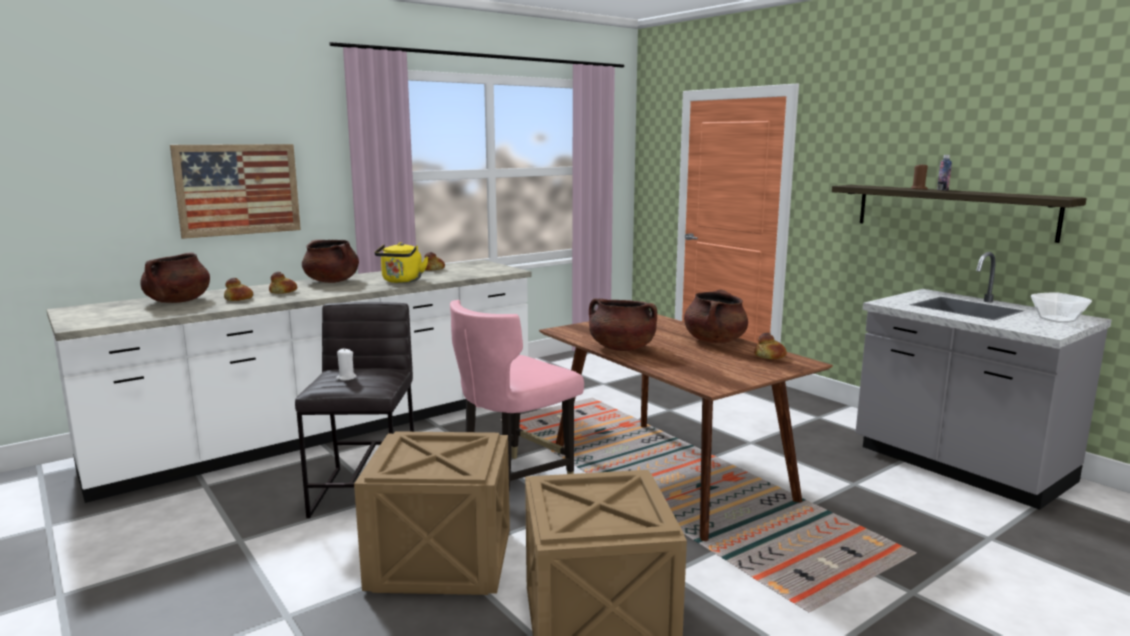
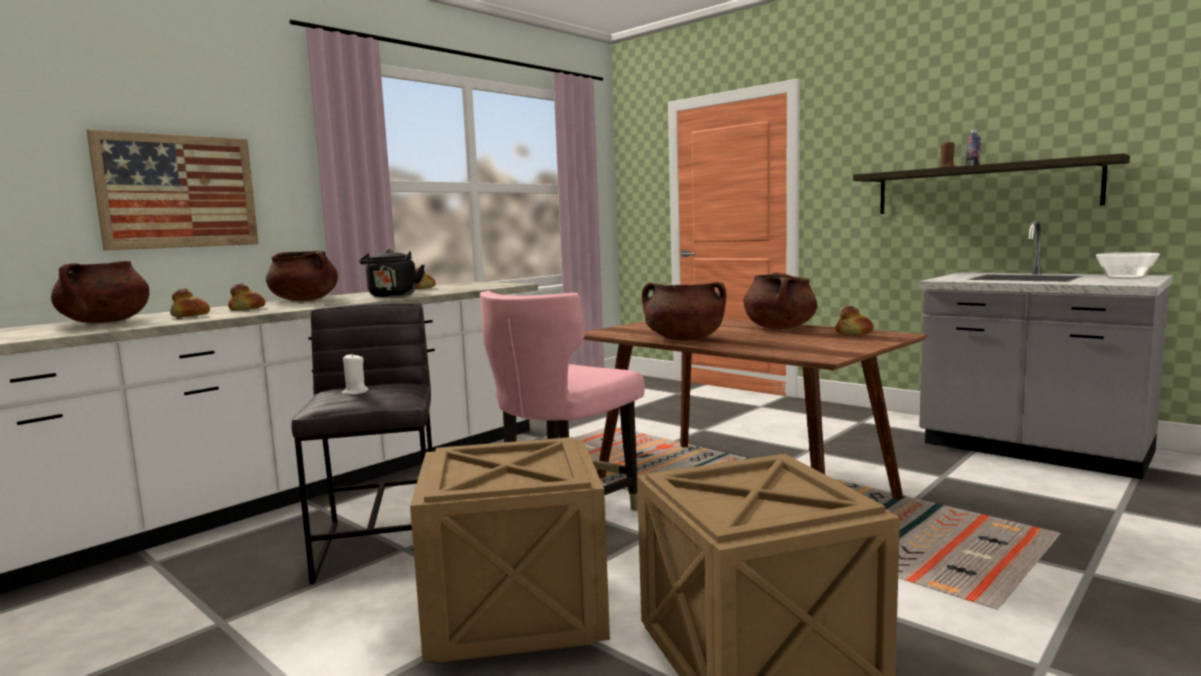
camera: 10 degrees left, 5 degrees down
yellow kettle [374,242,429,283] -> black kettle [359,249,425,297]

